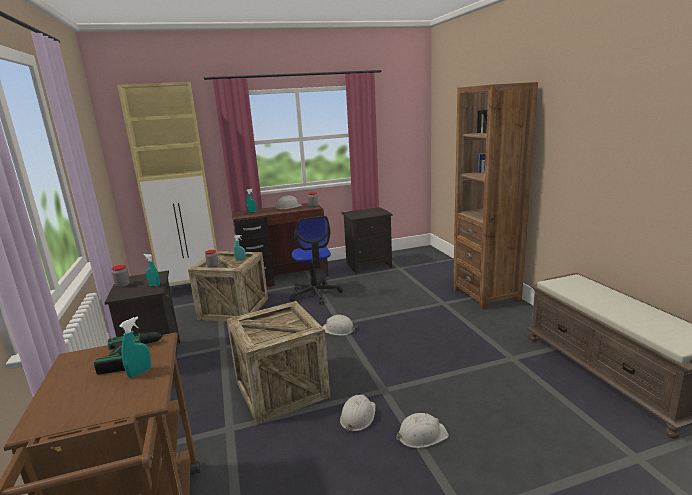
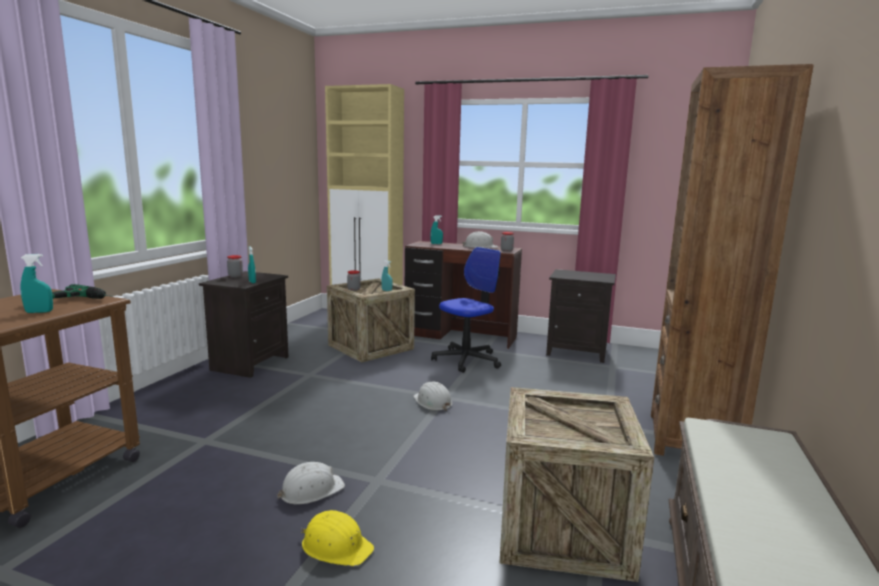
camera: 35 degrees right, 5 degrees down
crate [227,301,330,424] -> crate moved to [499,387,654,582]
office chair [289,216,343,304] -> office chair turned 150 degrees counterclockwise [431,247,501,373]
white hard hat [396,413,449,448] -> yellow hard hat [301,510,374,566]

